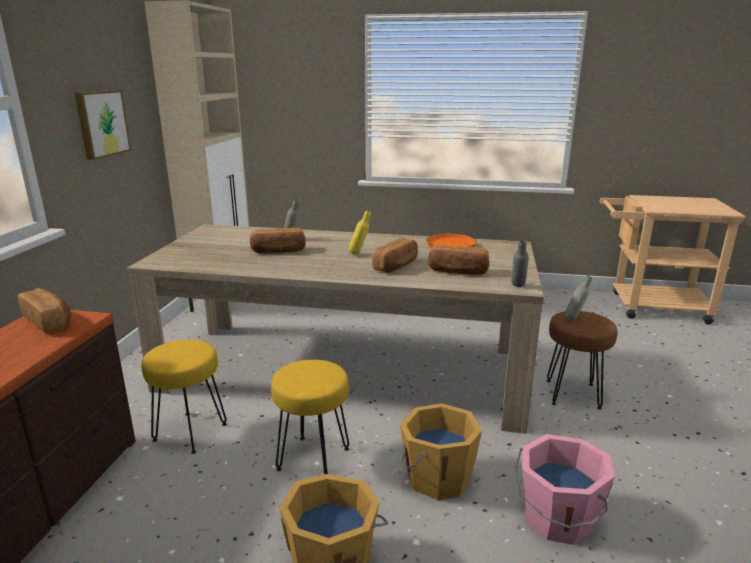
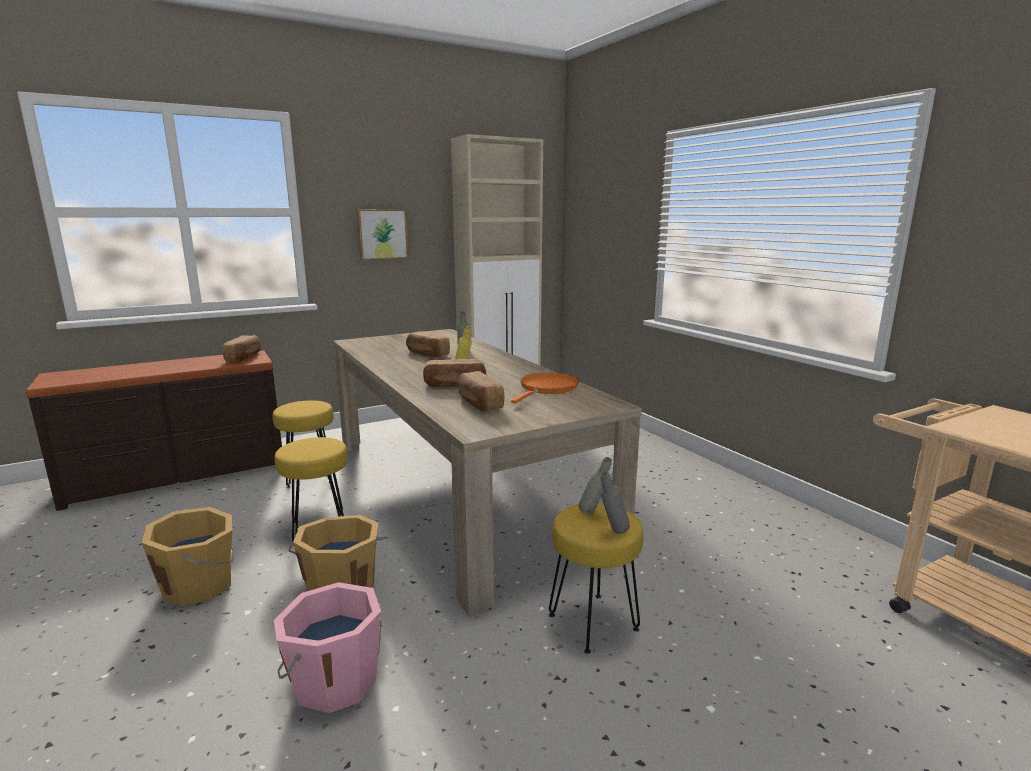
camera: 50 degrees right, 5 degrees down
grey bottle [512,240,529,287] -> grey bottle moved to [600,472,630,534]
brown stool [547,311,618,410] -> yellow stool [549,503,643,654]

